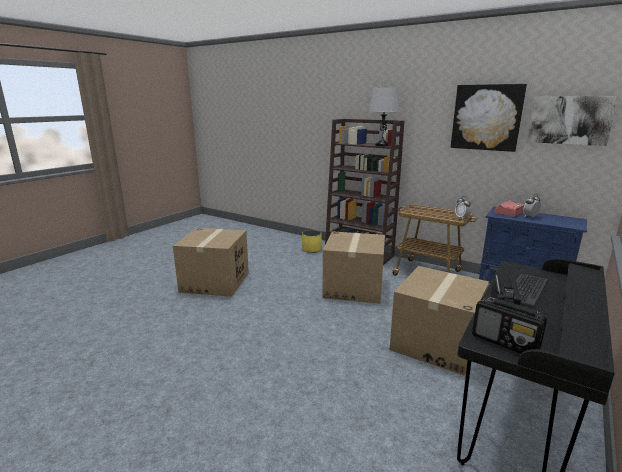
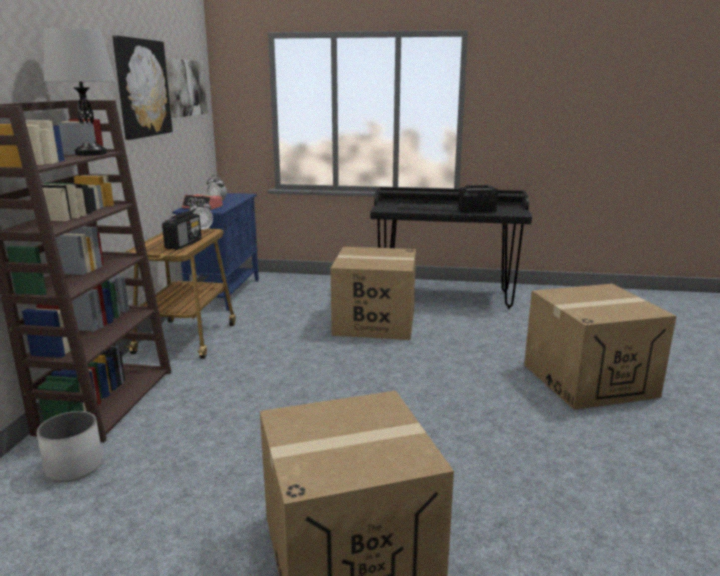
camera: 115 degrees left, 0 degrees up
yellow planter [302,230,322,253] -> white planter [37,411,103,482]
cardboard box [322,231,385,304] -> cardboard box moved to [524,284,677,410]
radio [472,297,547,354] -> radio moved to [162,211,202,250]

